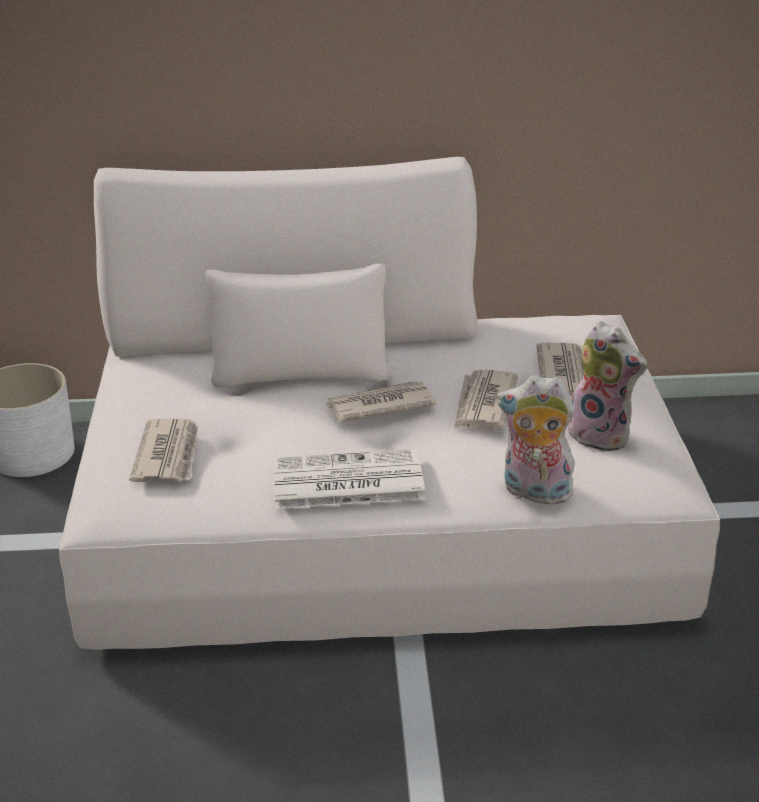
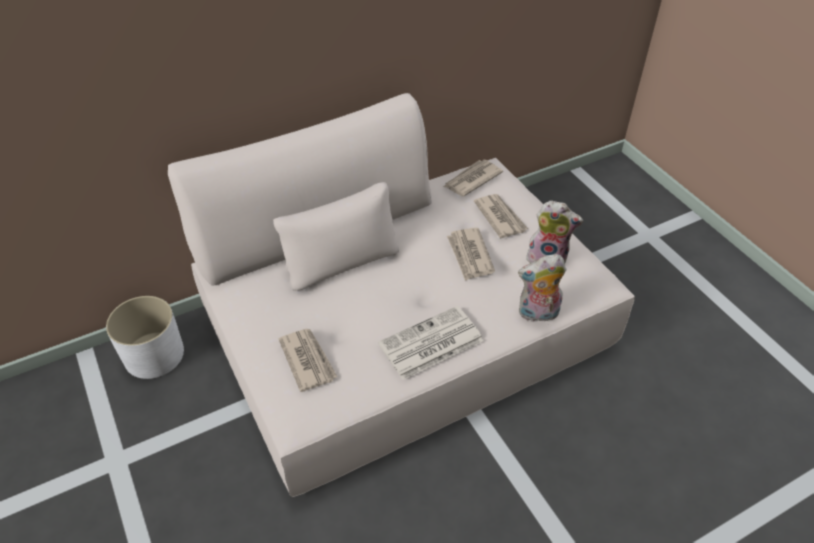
camera: 25 degrees left, 15 degrees up
newspaper [325,381,436,422] -> newspaper moved to [444,160,503,196]

